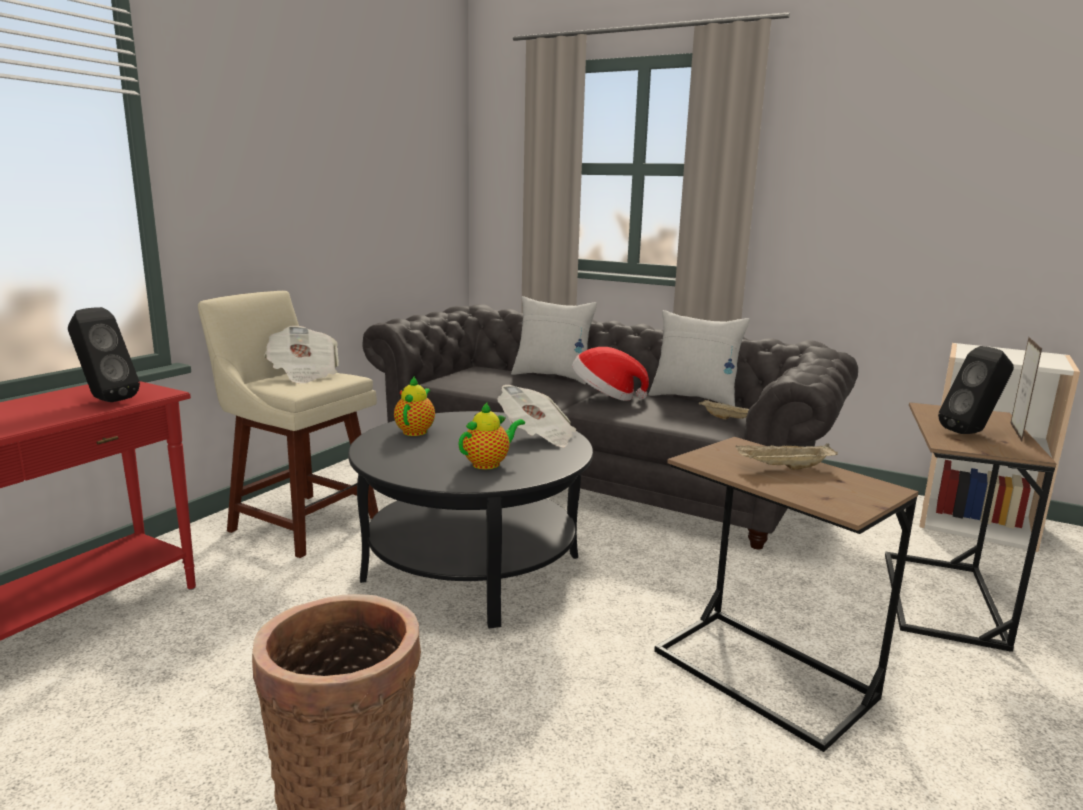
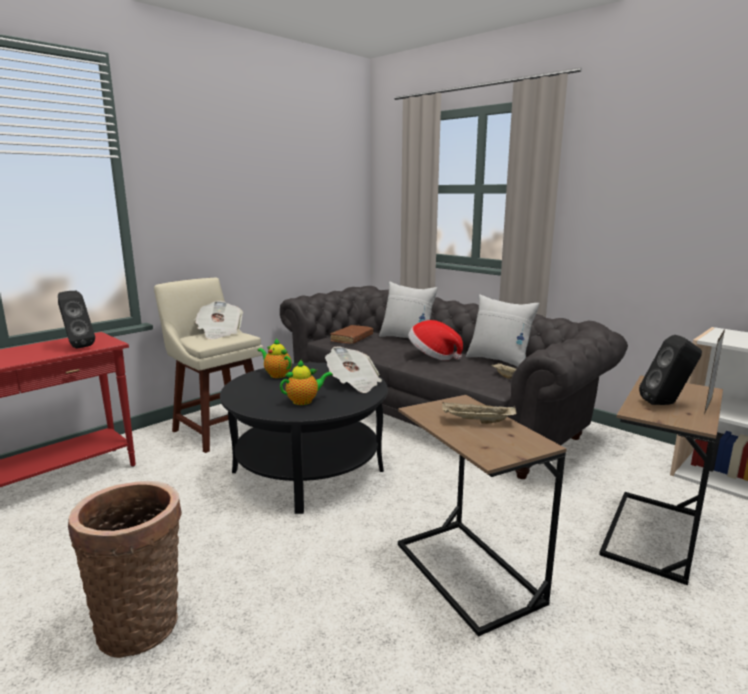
camera: 15 degrees right, 0 degrees up
teapot [394,376,435,436] -> teapot turned 75 degrees counterclockwise [258,338,292,378]
none -> brown book [331,325,373,344]

